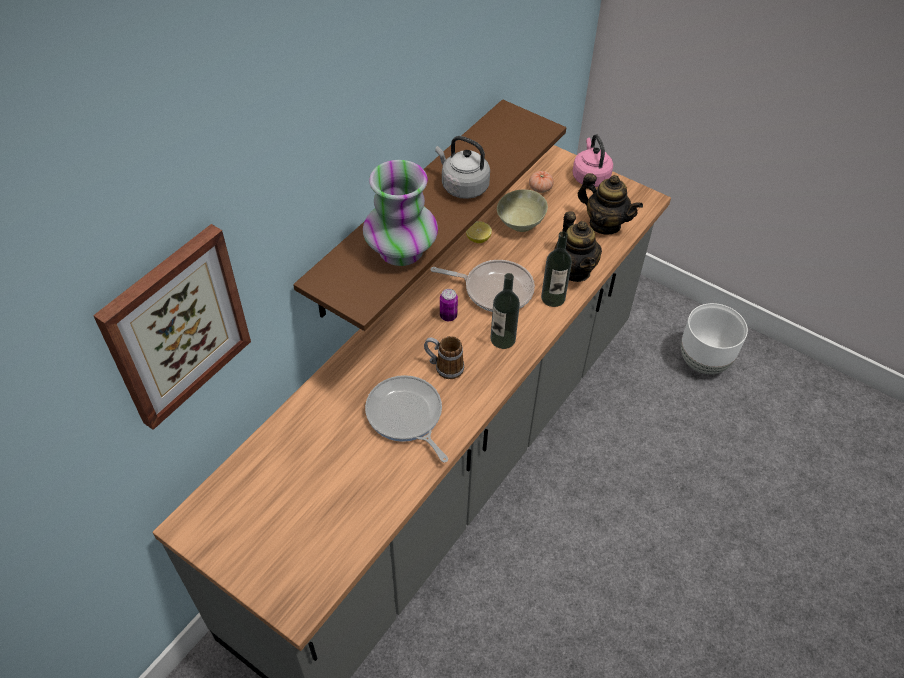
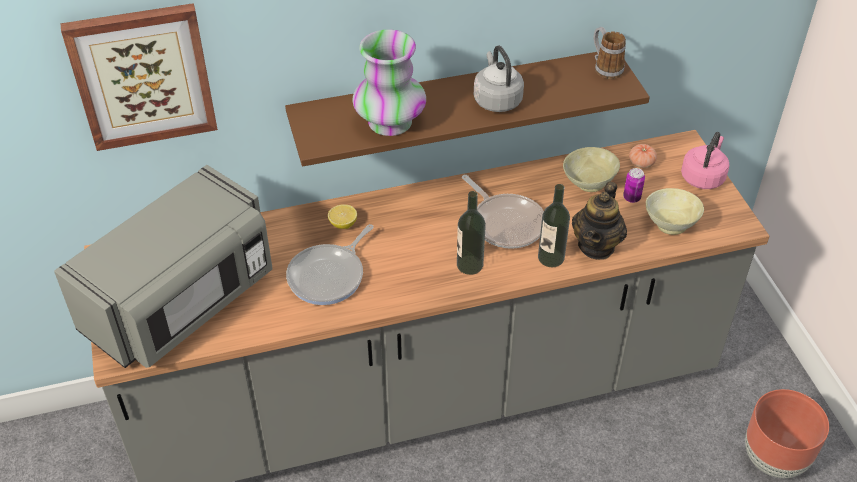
camera: 40 degrees right, 5 degrees down
frying pan [365,375,448,463] -> frying pan turned 150 degrees counterclockwise [286,224,374,305]
mug [424,336,464,379] -> mug moved to [594,27,626,79]
can [440,289,458,321] -> can moved to [623,168,645,203]
lemon [466,221,492,243] -> lemon moved to [328,204,357,229]
teapot [578,173,643,234] -> beige bowl [646,188,704,235]
white planter [681,303,748,374] -> brown planter [745,389,829,478]
none -> grey microwave [54,165,273,368]

